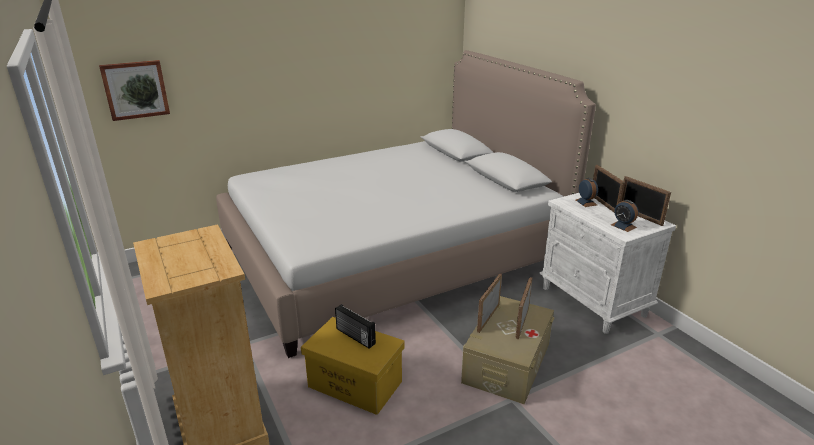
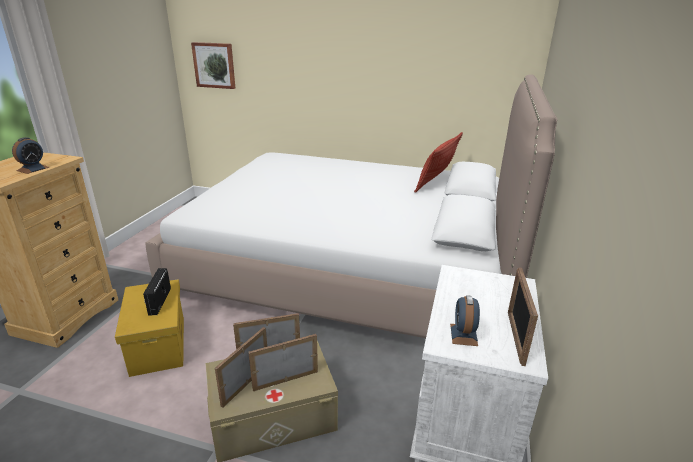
camera: 45 degrees right, 0 degrees up
alarm clock [576,178,598,207] -> alarm clock moved to [12,137,50,174]
picture frame [593,165,625,212] -> picture frame moved to [215,327,267,408]
none -> pillow [414,132,463,193]

